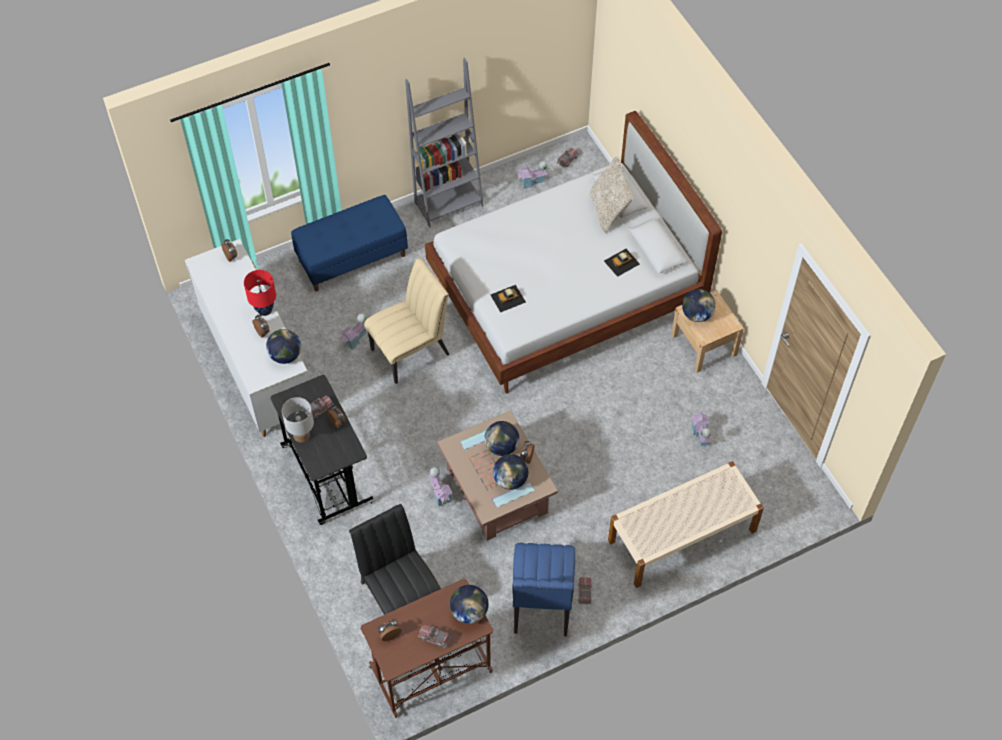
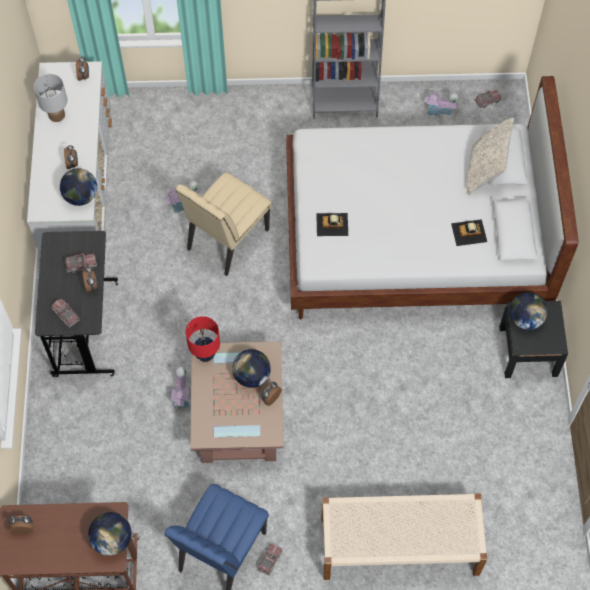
camera: 25 degrees right, 5 degrees up
red table lamp [244,270,276,316] -> red table lamp moved to [186,316,220,362]
grey table lamp [282,397,314,442] -> grey table lamp moved to [34,74,68,122]
blue bench [291,195,408,291] -> none
black chair [349,504,441,615] -> none
beige chair [364,258,449,384] -> beige chair turned 135 degrees clockwise [176,173,272,276]
toy truck [418,625,451,648] -> toy truck moved to [51,299,80,328]
globe [493,454,528,490] -> none
beige nightstand [671,290,744,373] -> black nightstand [499,301,568,378]
toy house [691,411,711,447] -> none

